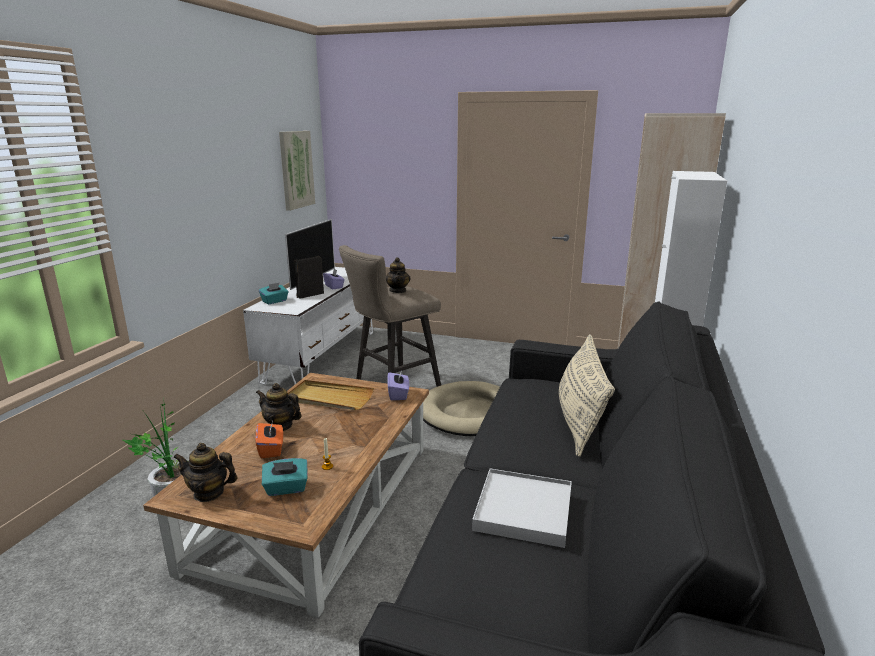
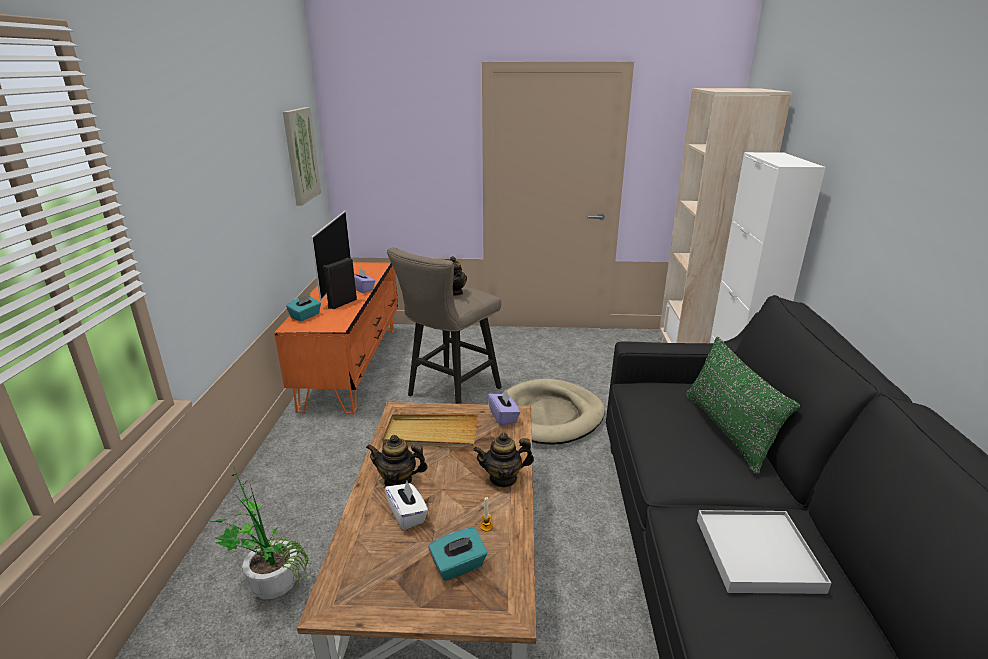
camera: 15 degrees left, 5 degrees up
teapot [173,443,238,502] -> teapot moved to [473,433,534,488]
white tv stand [243,267,373,385] -> orange tv stand [274,262,398,414]
orange tissue box [256,421,283,458] -> white tissue box [385,481,428,530]
beige pillow [559,334,615,457] -> green pillow [686,337,800,474]

